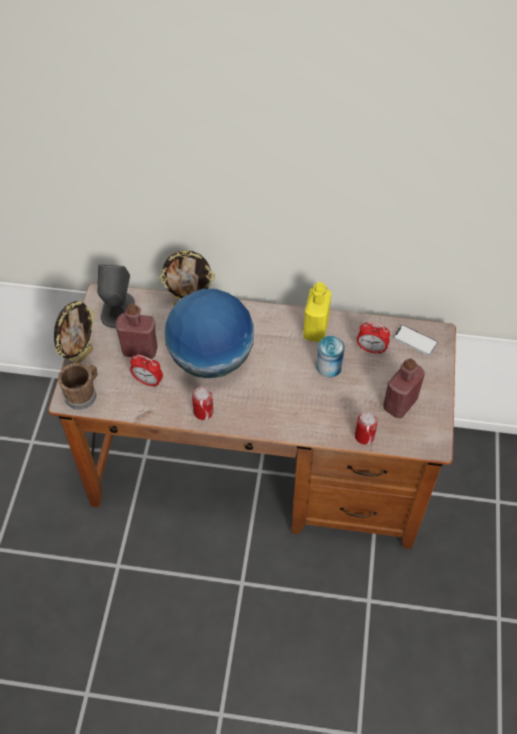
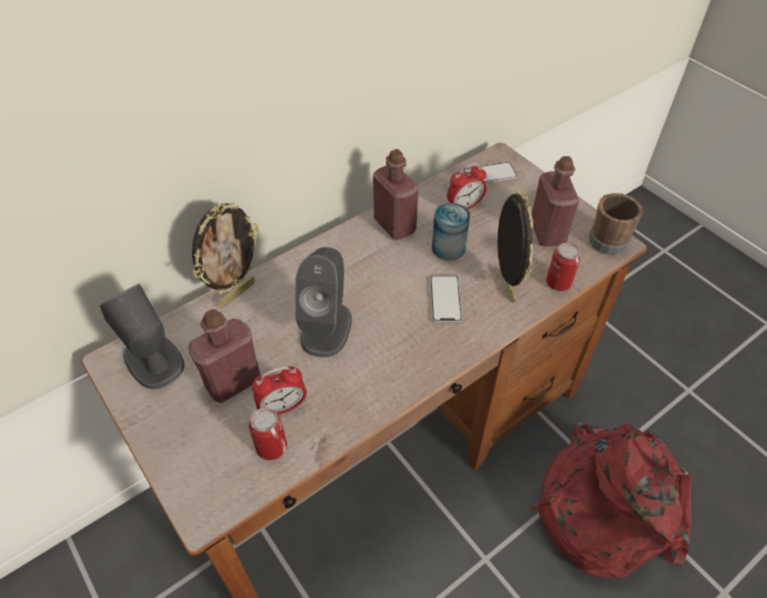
camera: 45 degrees left, 5 degrees down
picture frame [54,301,95,364] -> picture frame moved to [497,190,534,302]
brown mug [58,363,98,410] -> brown mug moved to [589,193,643,255]
globe [165,289,254,378] -> grey speaker [295,247,352,357]
can [192,387,213,420] -> can moved to [249,408,287,460]
yellow bottle [303,282,332,342] -> red bottle [373,149,419,240]
none -> phone [430,275,463,322]
none -> red backpack [529,422,692,578]

